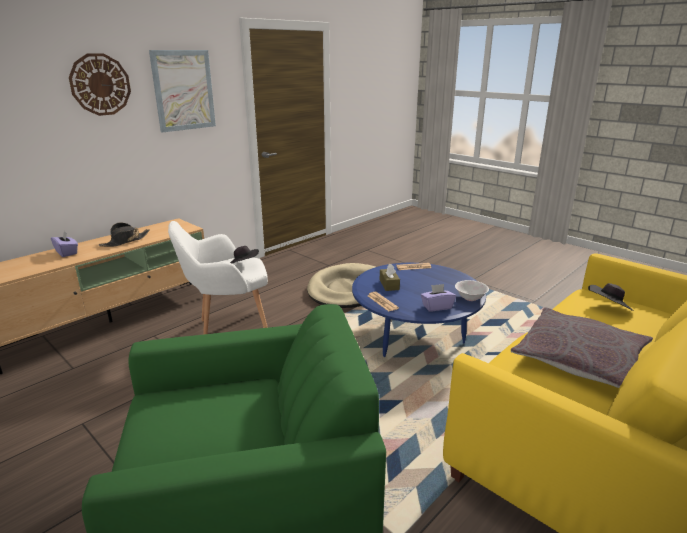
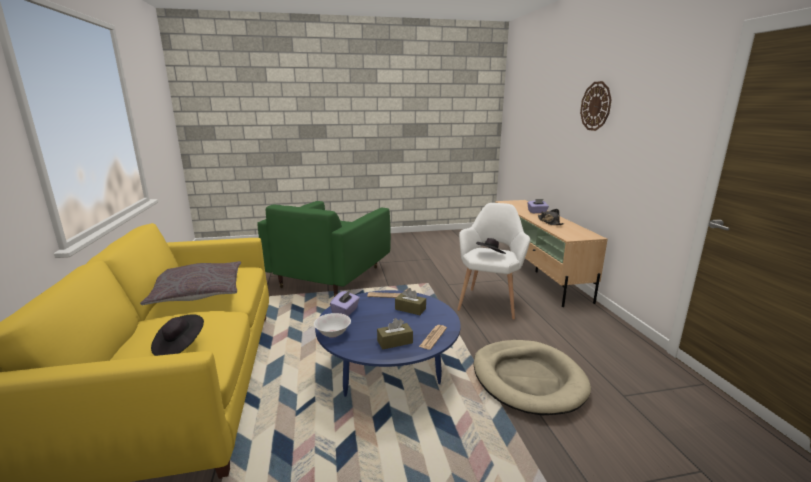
camera: 125 degrees right, 5 degrees down
picture [149,50,216,132] -> none
none -> brown tissue box [377,318,413,350]

